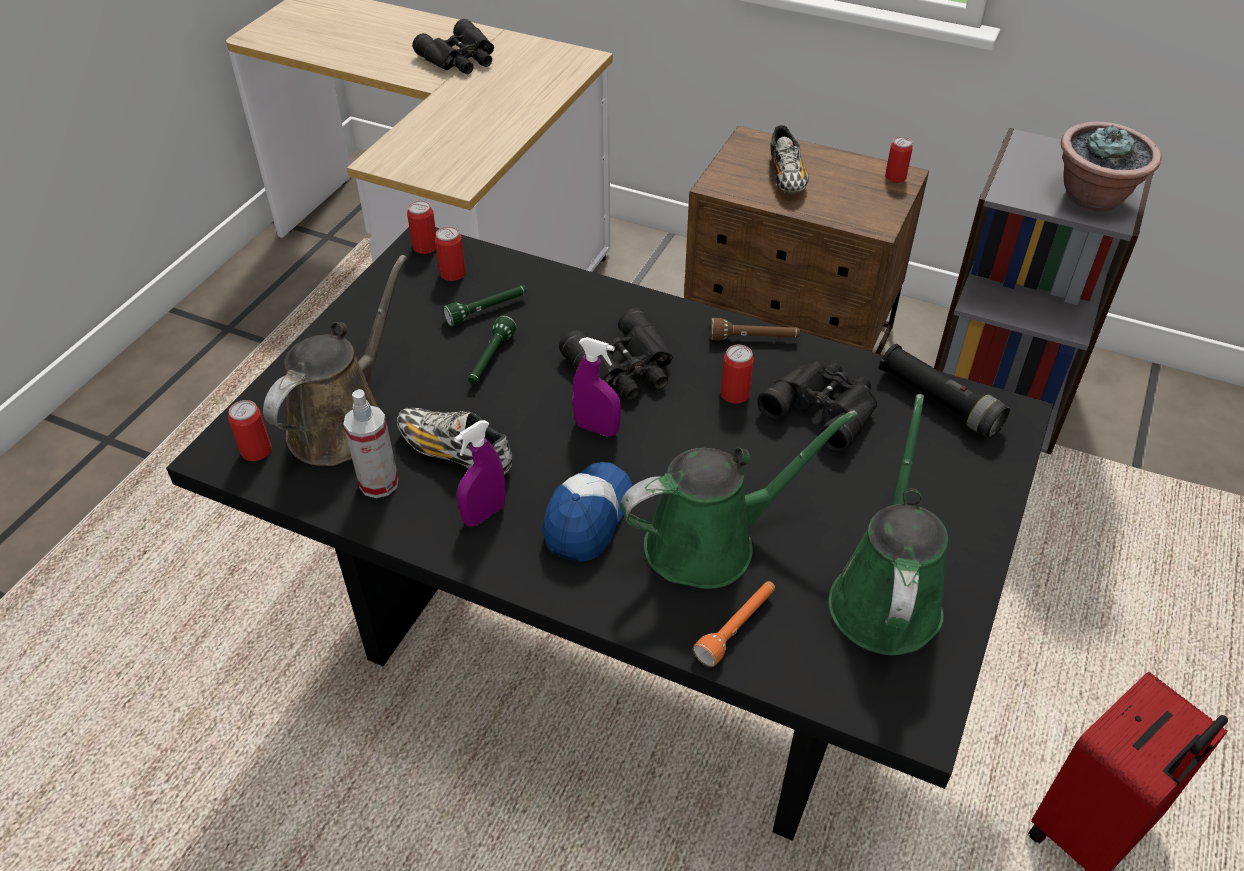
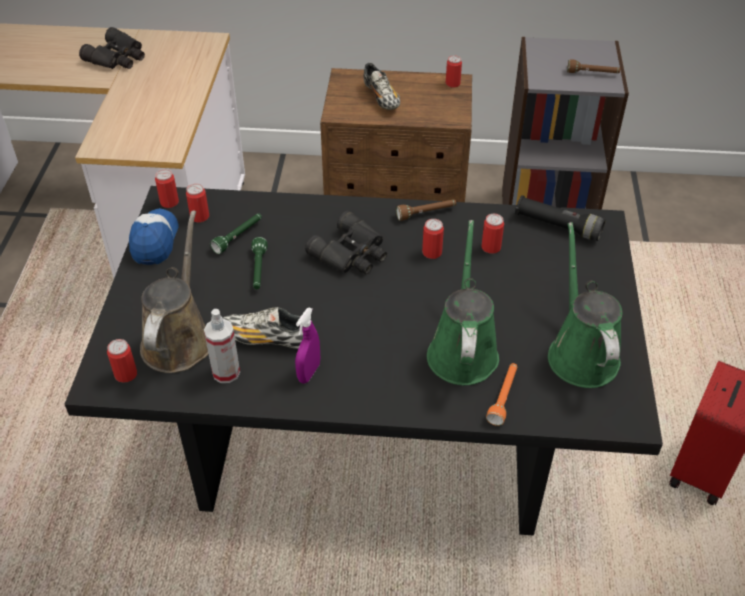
camera: 20 degrees left, 0 degrees up
cap [542,462,632,562] -> cap moved to [129,208,179,265]
purple spray bottle [572,337,621,437] -> none
green watering can [620,410,858,589] -> green watering can turned 45 degrees counterclockwise [427,220,499,385]
black binoculars [757,361,877,453] -> can [481,214,504,254]
potted plant [1061,121,1161,212] -> brown flashlight [567,59,620,73]

